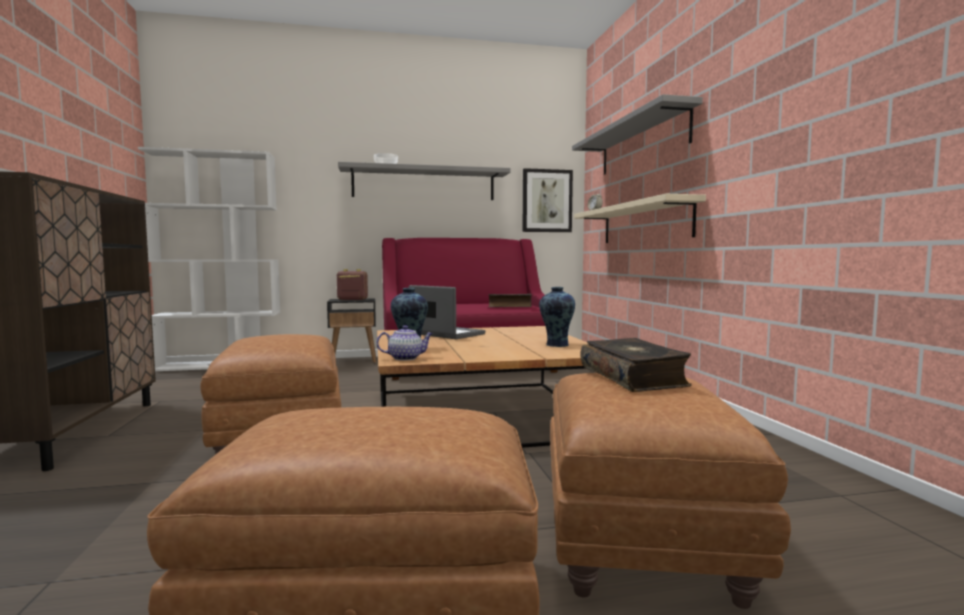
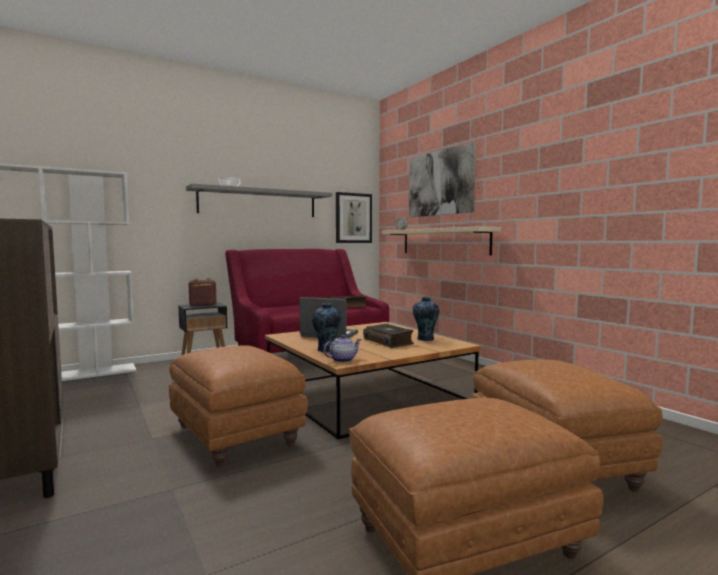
camera: 20 degrees left, 0 degrees up
grey shelf [572,94,703,175] -> picture [409,142,476,217]
book [580,338,692,392] -> book moved to [363,324,414,348]

